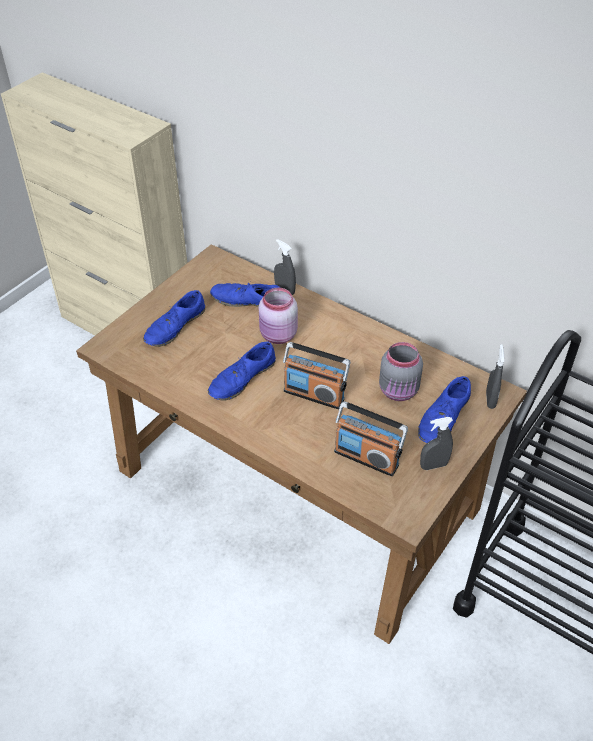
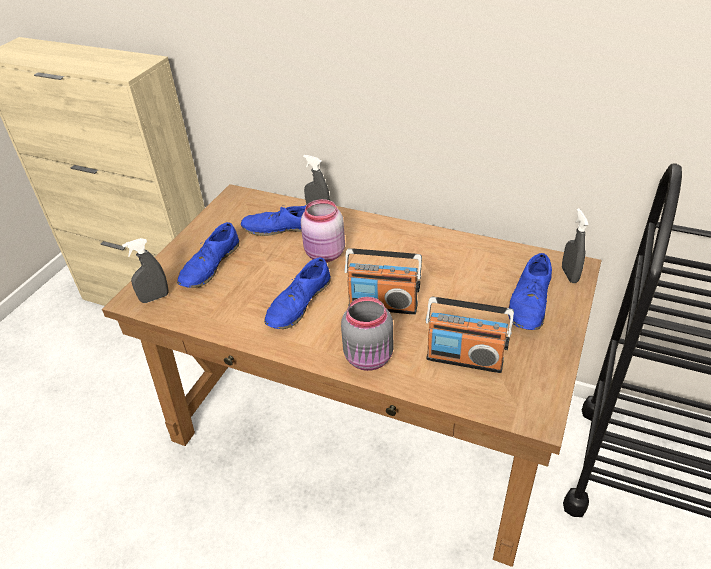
camera: 10 degrees left, 5 degrees down
grey jar [379,342,423,401] -> grey jar moved to [341,297,393,371]
grey spray bottle [420,417,453,470] -> grey spray bottle moved to [122,238,168,303]

